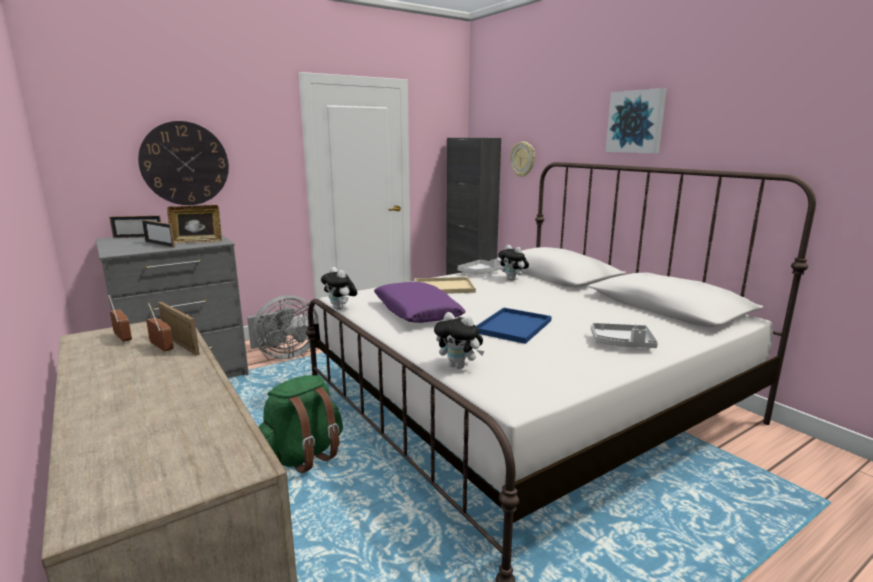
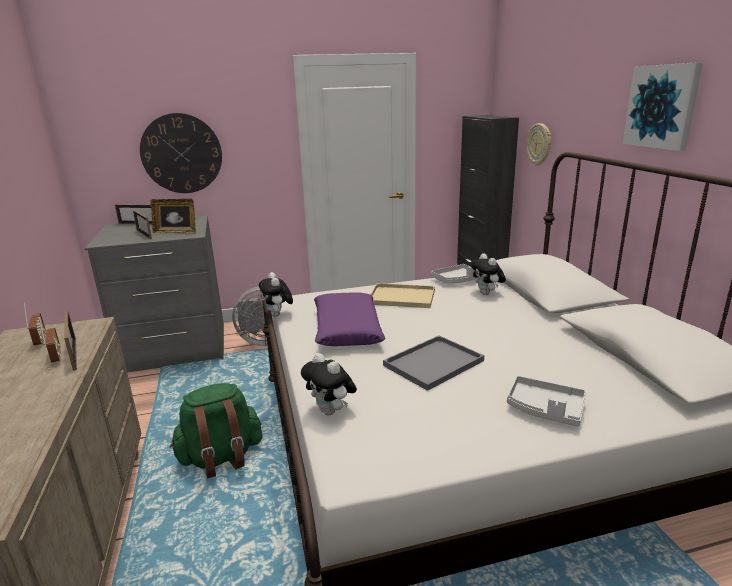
camera: 20 degrees right, 5 degrees up
blue tray [476,307,552,344] -> grey tray [383,336,484,391]

